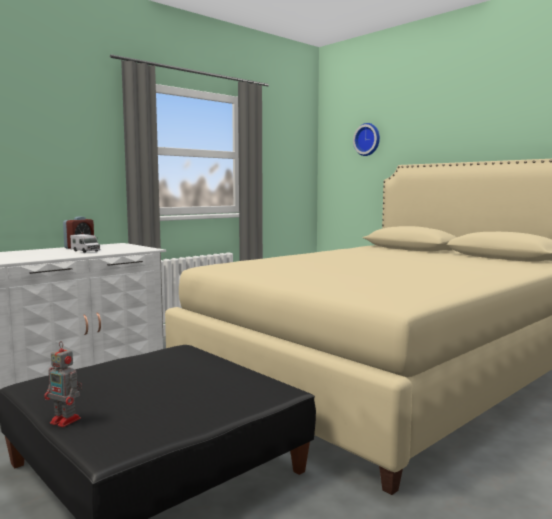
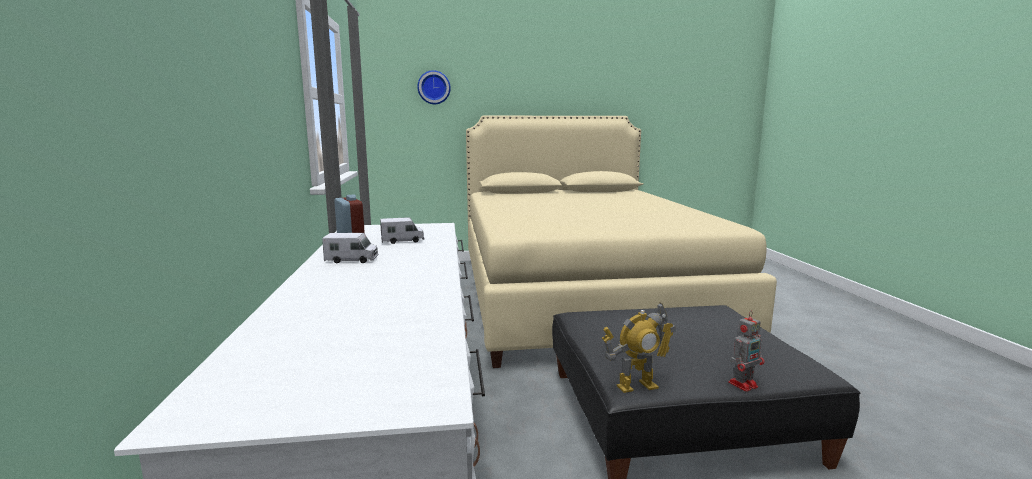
camera: 55 degrees left, 5 degrees up
none -> toy truck [322,233,379,263]
none -> toy robot [602,303,676,393]

